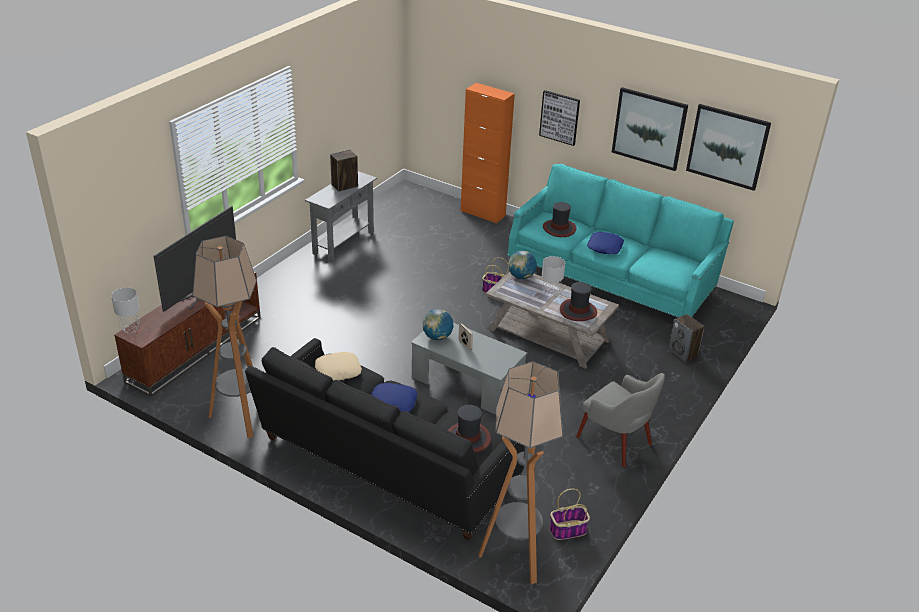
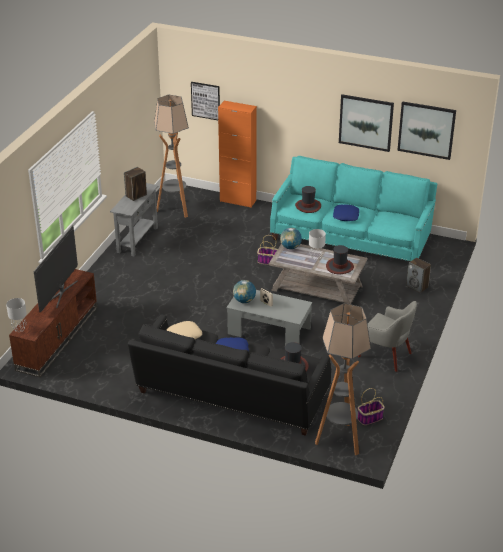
camera: 10 degrees left, 0 degrees up
floor lamp [192,236,257,438] -> floor lamp moved to [154,95,189,218]
picture [539,90,580,146] -> picture moved to [191,82,220,120]

